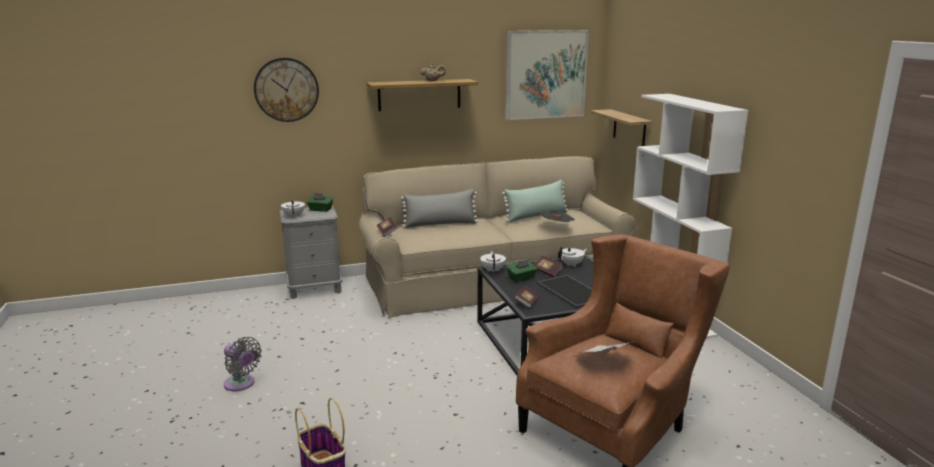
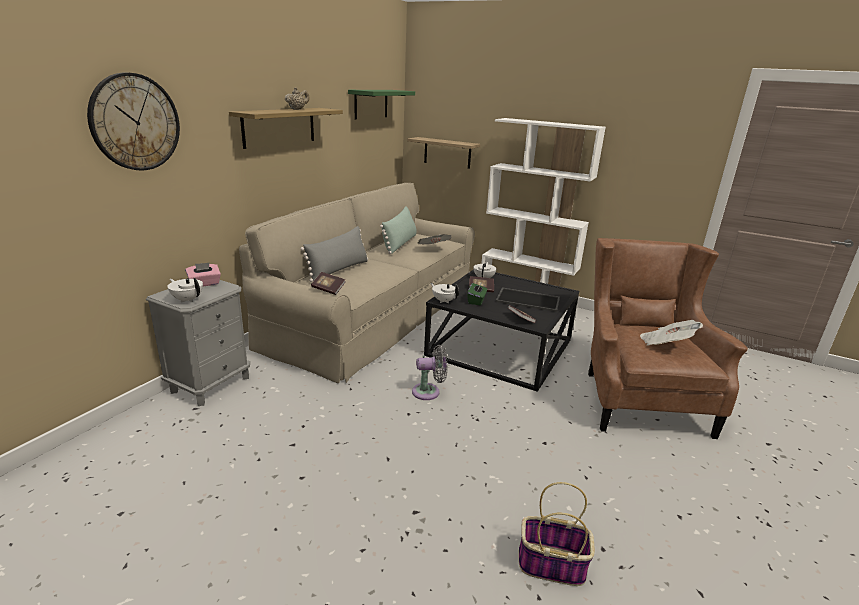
camera: 45 degrees left, 5 degrees up
grey fan [224,337,262,391] -> grey fan moved to [412,345,447,400]
green tissue box [307,193,333,212] -> pink tissue box [185,263,221,287]
picture [505,30,589,120] -> green shelf [348,90,415,120]

